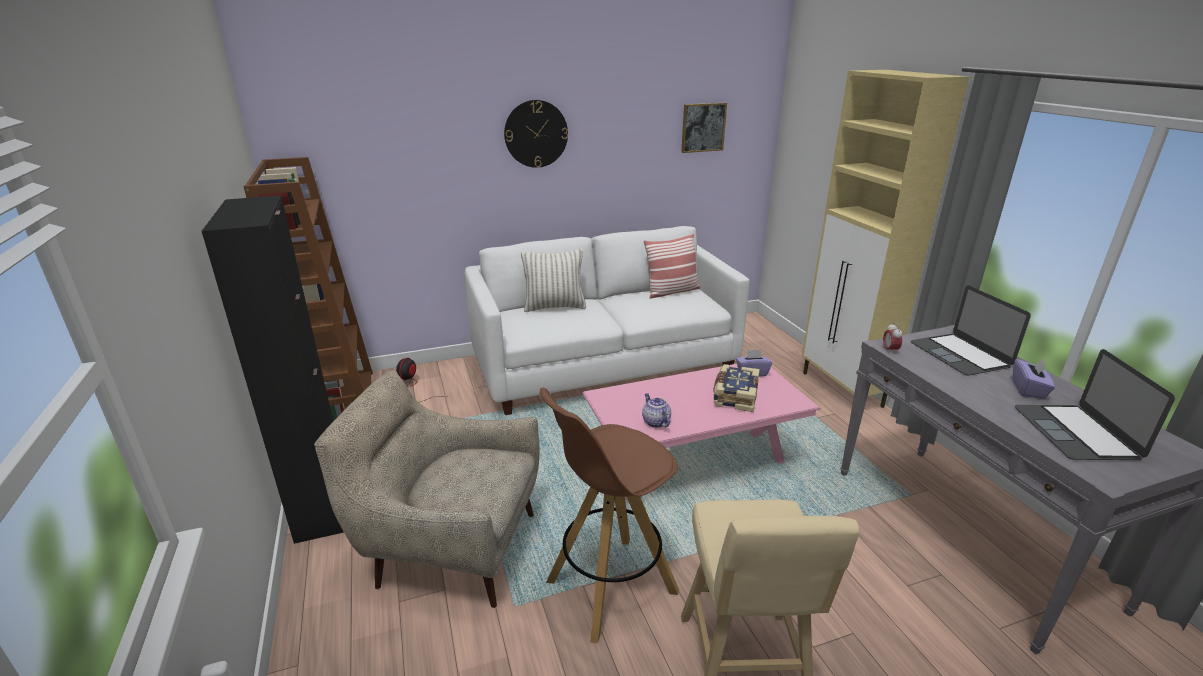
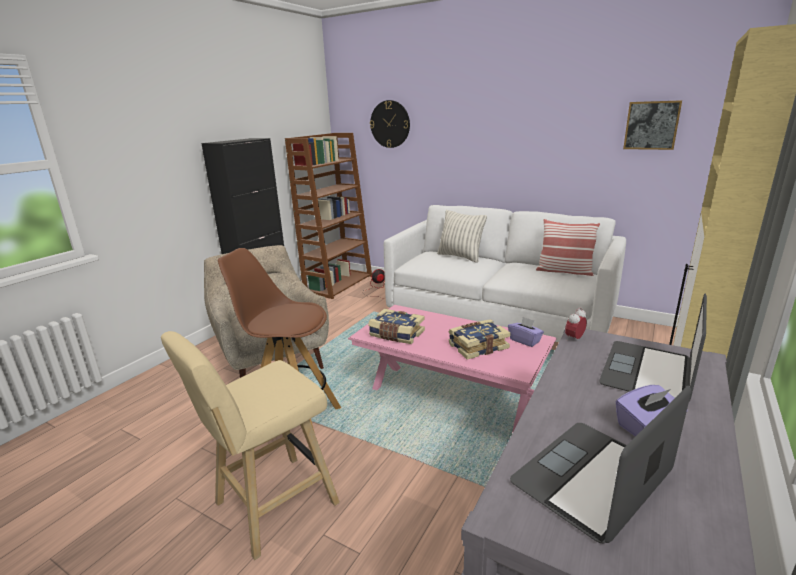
camera: 50 degrees right, 5 degrees down
wall clock [504,100,568,168] -> wall clock moved to [370,100,410,148]
teapot [642,393,671,428] -> book [368,309,425,344]

